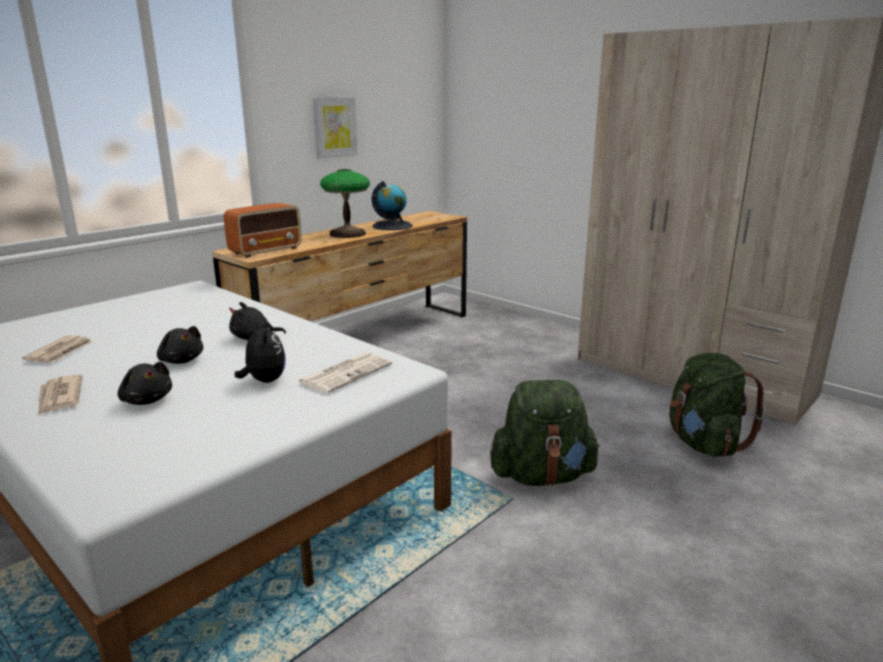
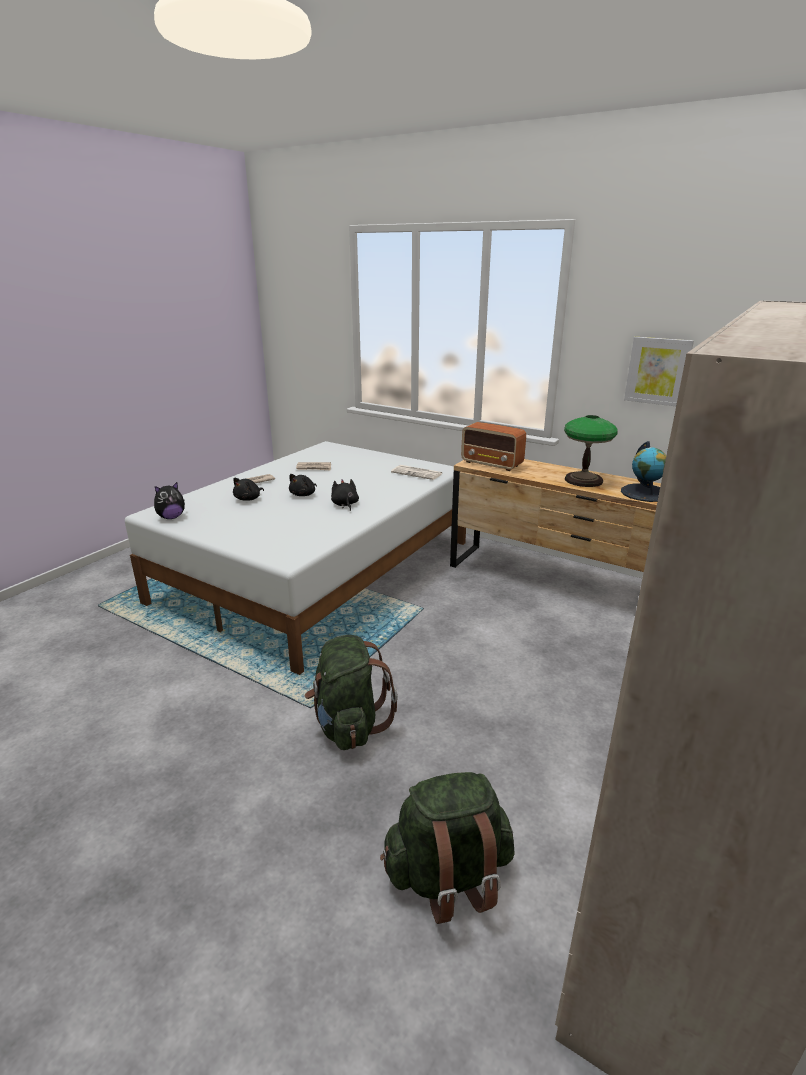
camera: 80 degrees right, 5 degrees up
plush toy [235,319,286,383] -> plush toy moved to [154,482,185,519]
newspaper [298,352,392,394] -> newspaper moved to [391,465,443,480]

